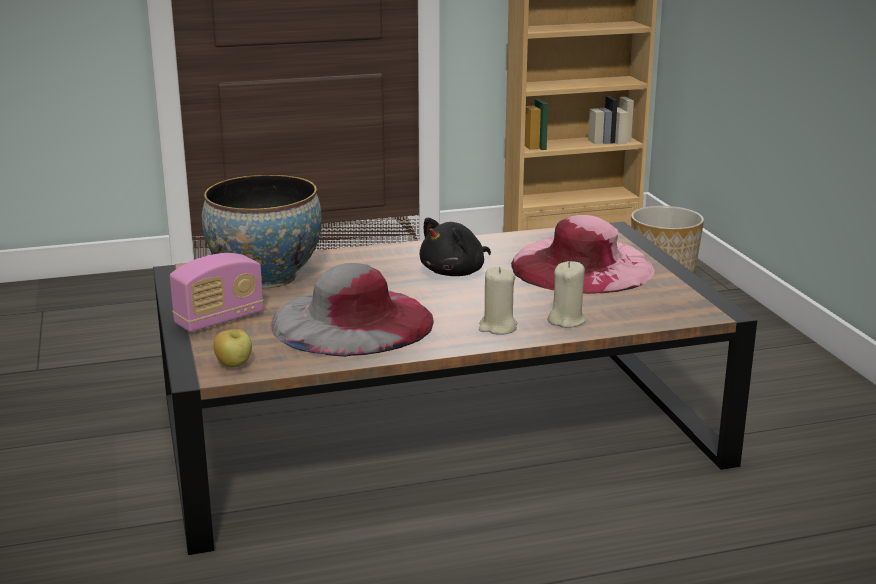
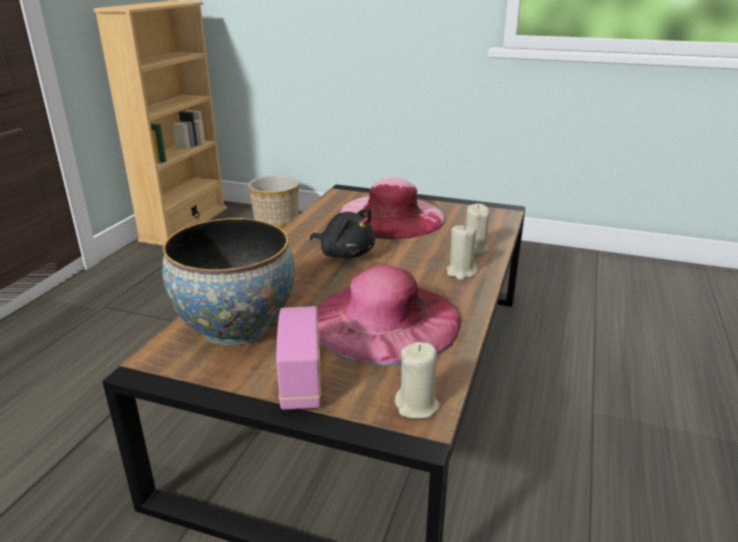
camera: 55 degrees left, 5 degrees up
apple [213,329,252,368] -> beige candle [395,342,440,419]
grey hat [272,263,434,357] -> pink hat [317,265,461,365]
black plush toy [420,217,491,276] -> black plush toy turned 45 degrees counterclockwise [310,208,375,259]

